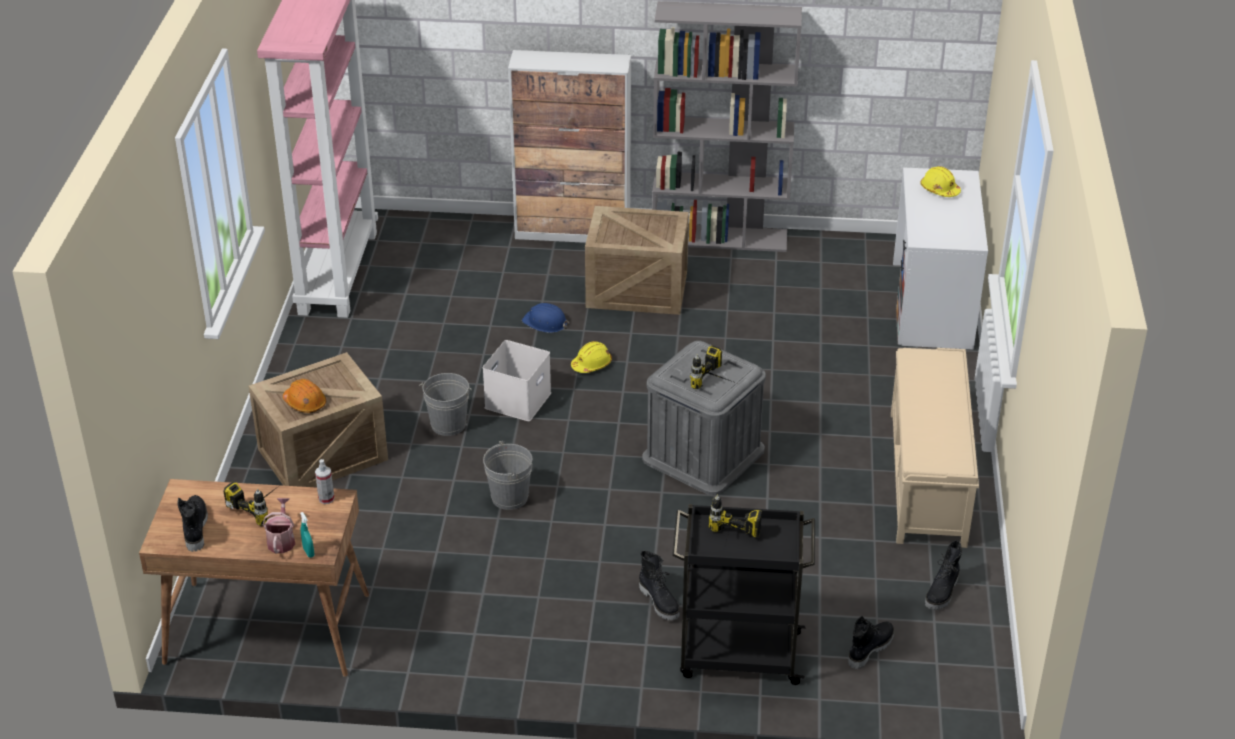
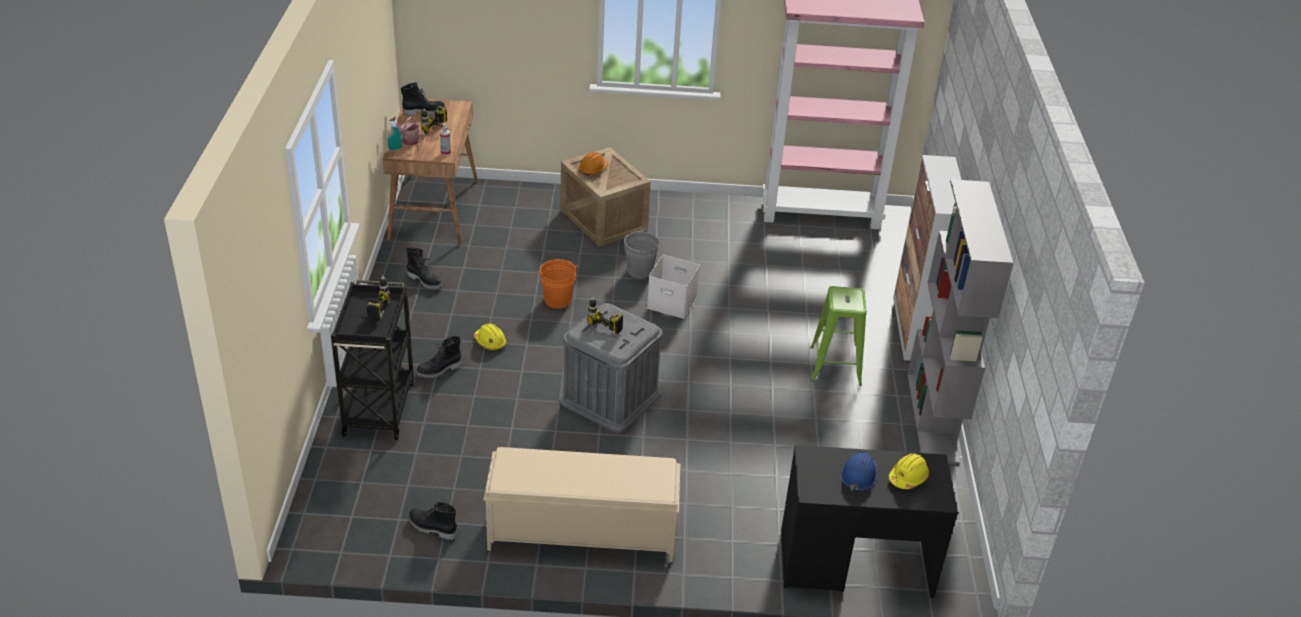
camera: 85 degrees right, 0 degrees up
watering can [262,498,295,553] -> watering can turned 150 degrees counterclockwise [389,116,425,145]
grey bucket [483,441,532,510] -> orange bucket [537,259,578,309]
blue hard hat [522,303,569,333] -> blue hard hat moved to [841,452,877,491]
yellow hard hat [571,341,612,373] -> yellow hard hat moved to [474,323,506,350]
crate [585,206,689,315] -> green stool [810,286,867,386]
black boot [848,616,894,669] -> black boot moved to [406,248,442,290]
white desk [893,167,988,350] -> black desk [781,445,958,598]

